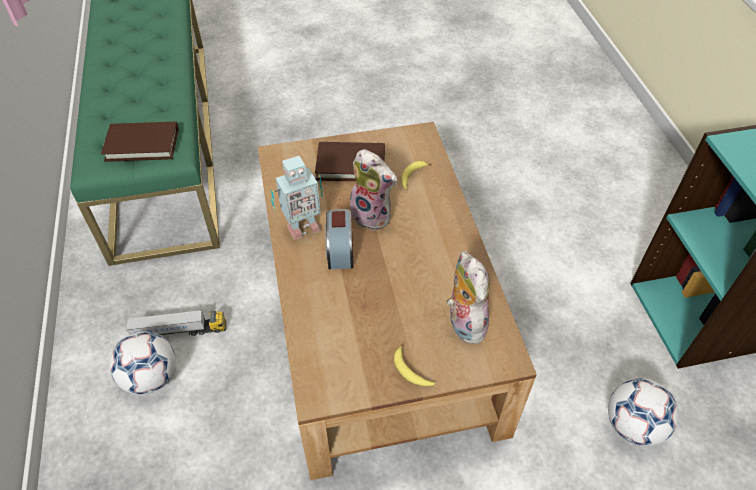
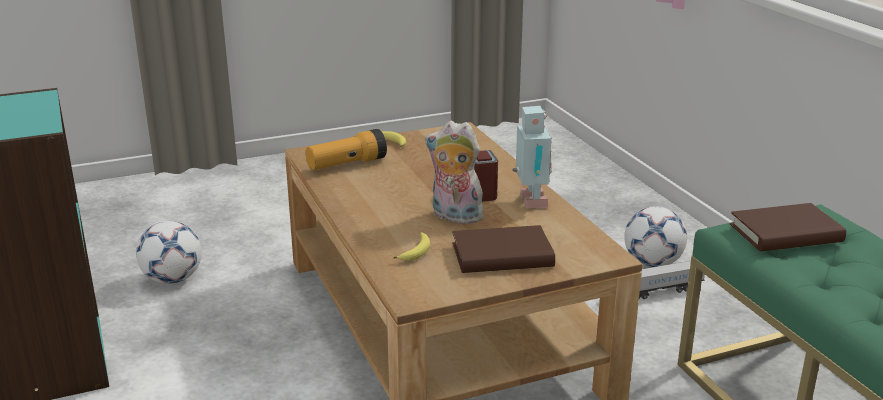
camera: 170 degrees right, 25 degrees down
toy robot [271,156,323,240] -> toy robot turned 120 degrees clockwise [512,106,552,208]
plush toy [447,251,490,344] -> flashlight [306,129,387,170]

